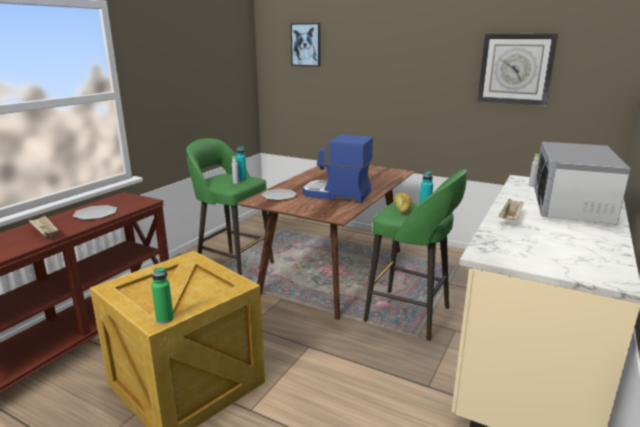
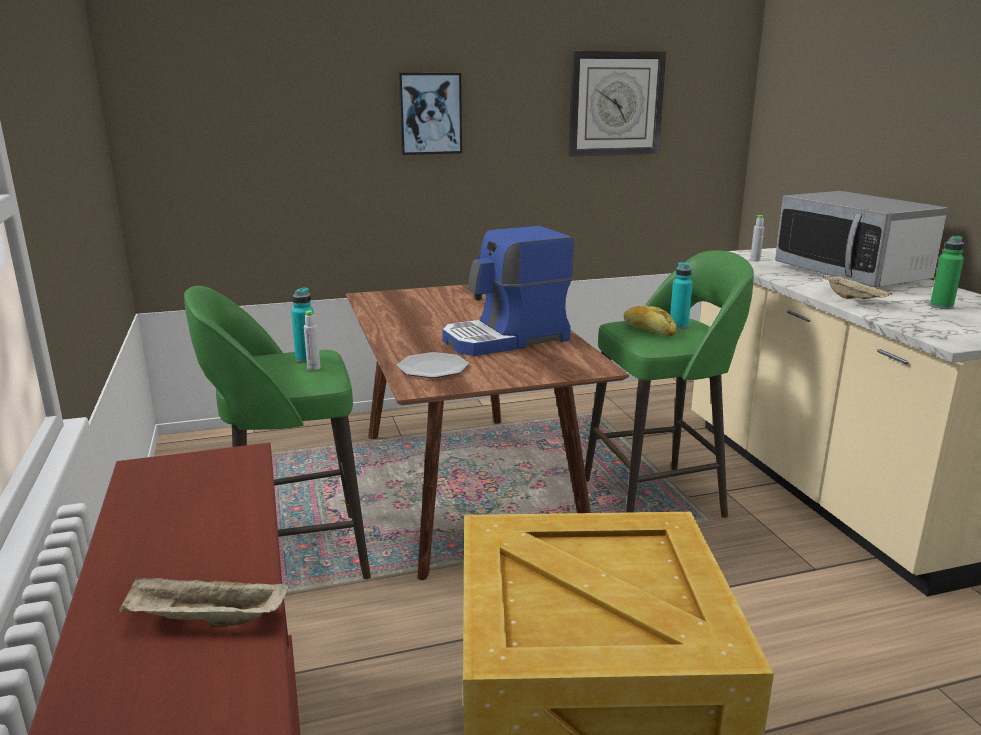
camera: 45 degrees left, 0 degrees up
plate [73,205,117,220] -> none
green bottle [151,267,174,324] -> green bottle moved to [930,236,964,309]
picture [291,23,320,67] -> picture moved to [399,73,462,155]

